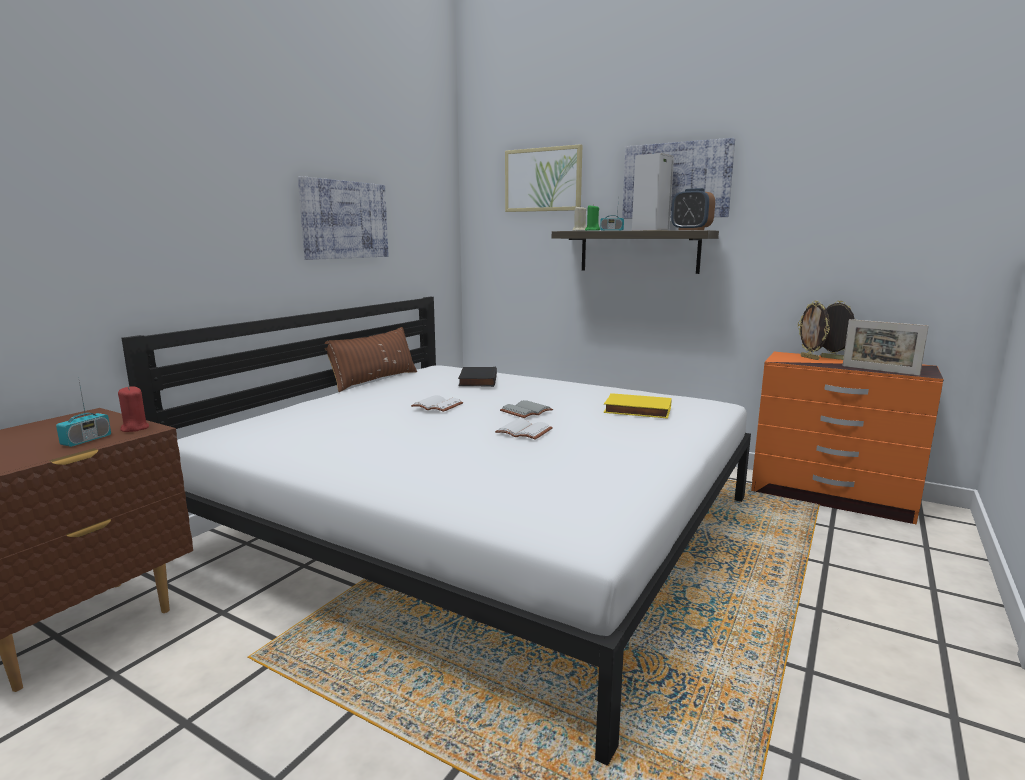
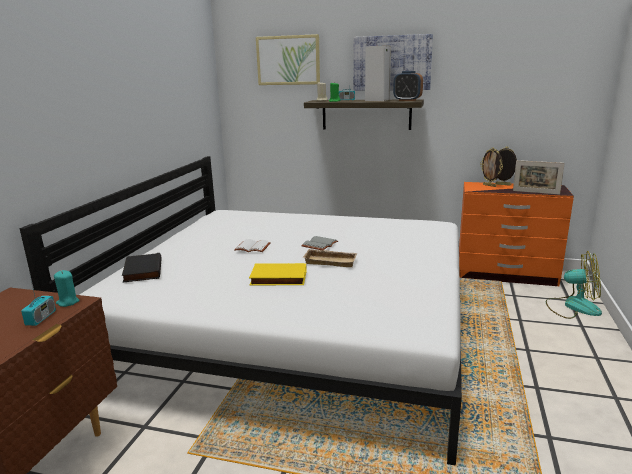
camera: 15 degrees left, 5 degrees up
red candle [118,386,149,432] -> turquoise candle [54,270,80,307]
picture [298,176,389,260] -> none
brown pillow [325,327,417,392] -> none
black book [458,367,497,387] -> black book moved to [122,253,161,283]
white book [495,419,553,440] -> beige tray [303,249,357,267]
yellow book [604,393,672,419] -> yellow book moved to [249,263,307,285]
none -> fan [546,251,602,319]

